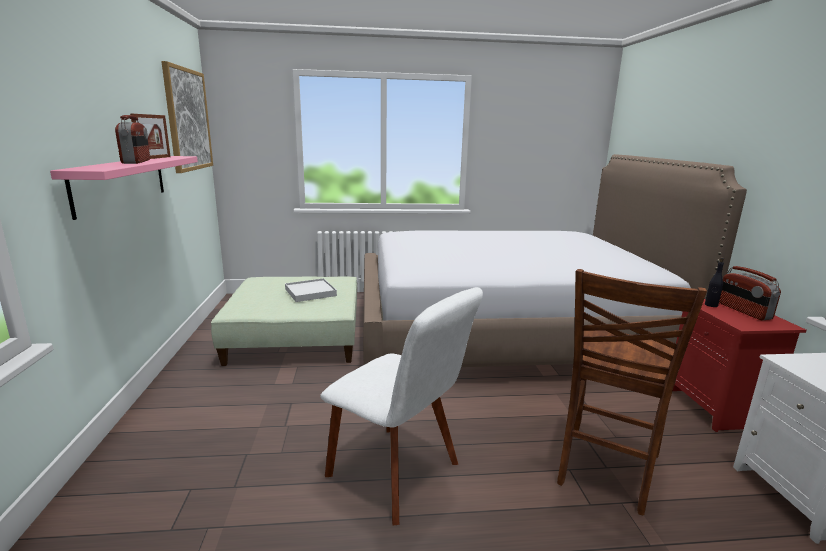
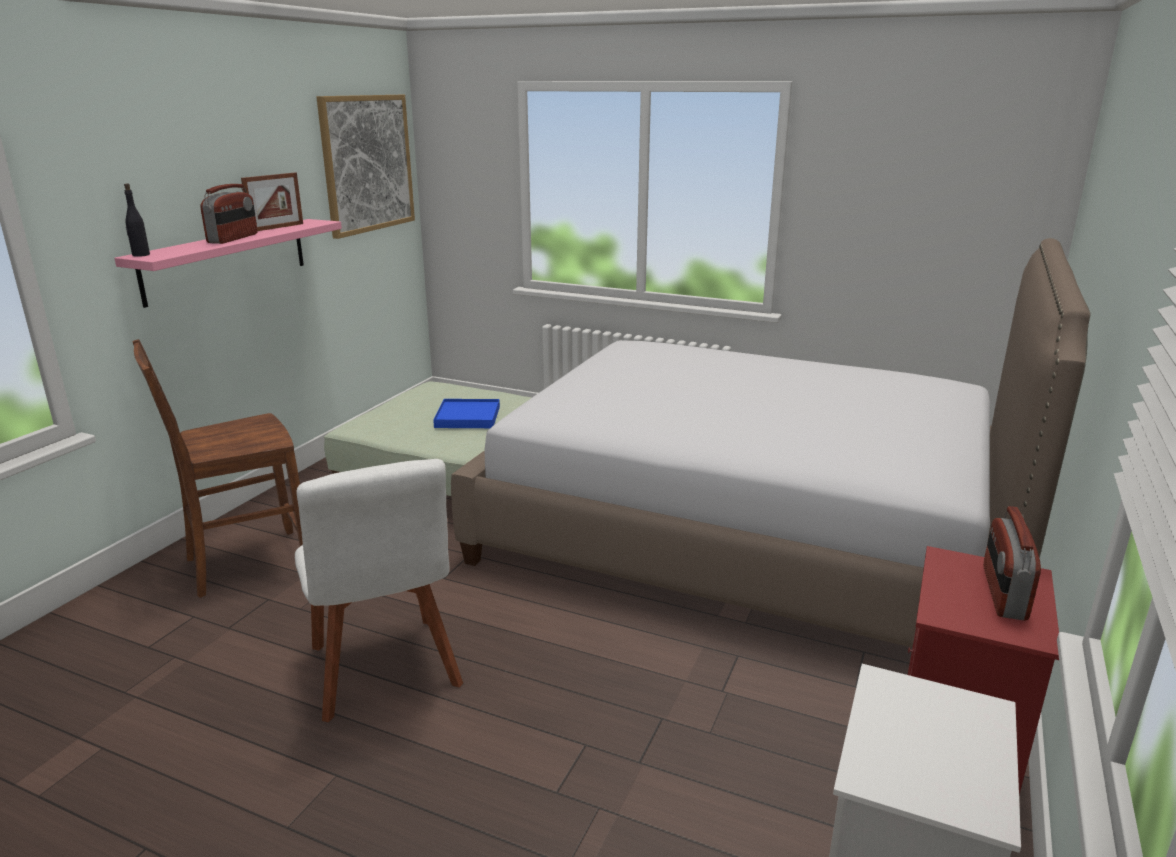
camera: 30 degrees right, 5 degrees up
white tray [285,278,337,302] -> blue tray [433,399,500,428]
brown chair [557,269,707,515] -> brown chair moved to [133,339,303,598]
black bottle [705,257,724,307] -> black bottle moved to [124,184,150,257]

